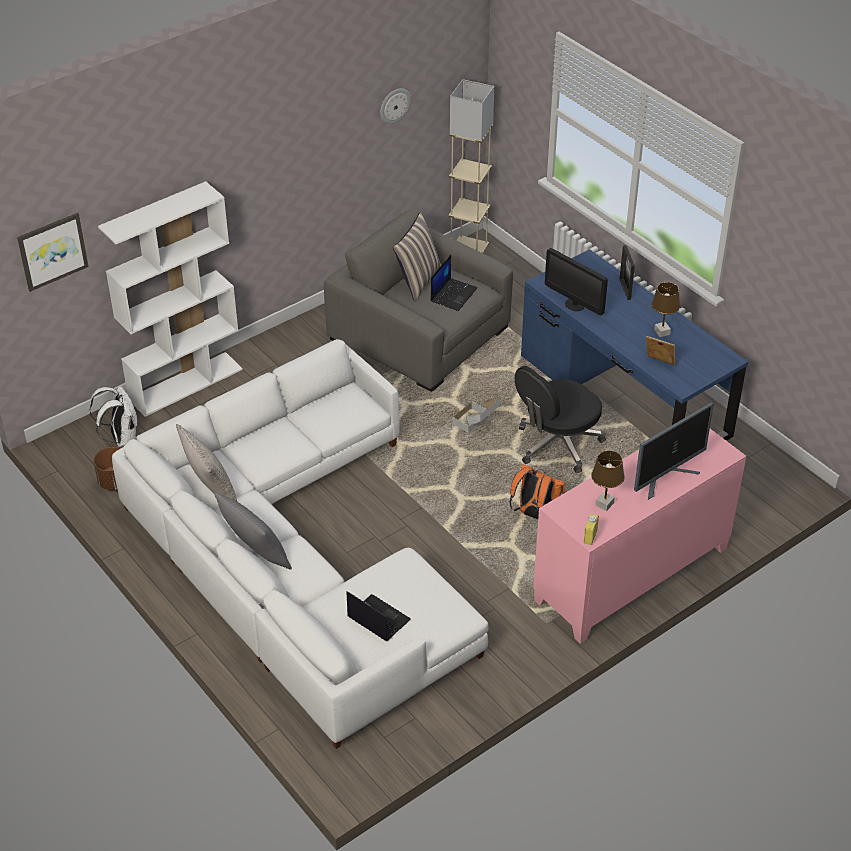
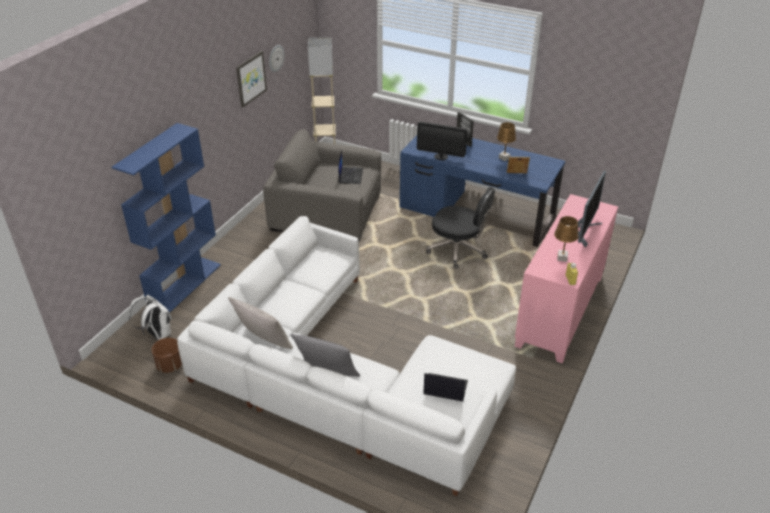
camera: 25 degrees left, 5 degrees down
picture [17,213,89,292] -> picture moved to [236,51,267,108]
white bookcase [98,181,243,417] -> blue bookcase [112,123,221,312]
pillow [393,211,441,301] -> none
cardboard box [452,396,500,433] -> none
orange backpack [509,464,566,520] -> none
black office chair [515,366,606,473] -> black office chair turned 90 degrees counterclockwise [426,187,495,269]

